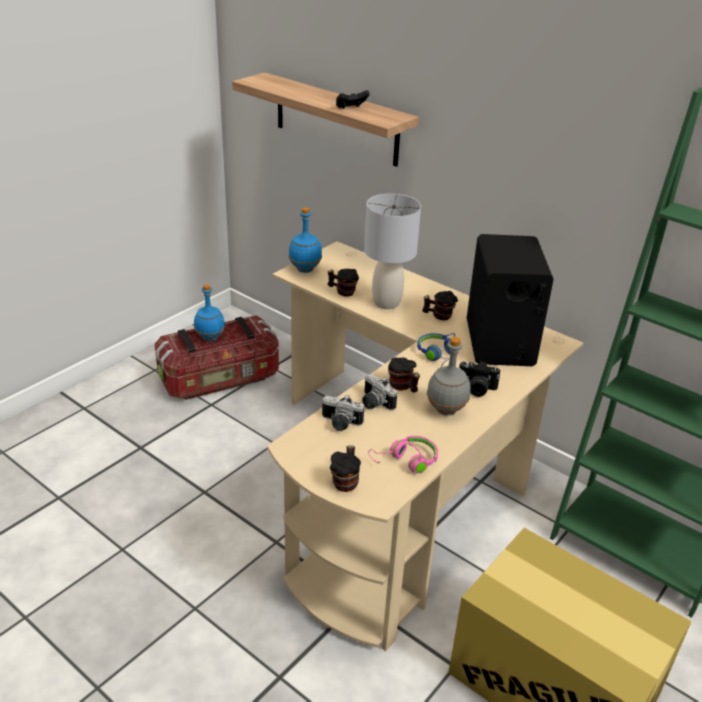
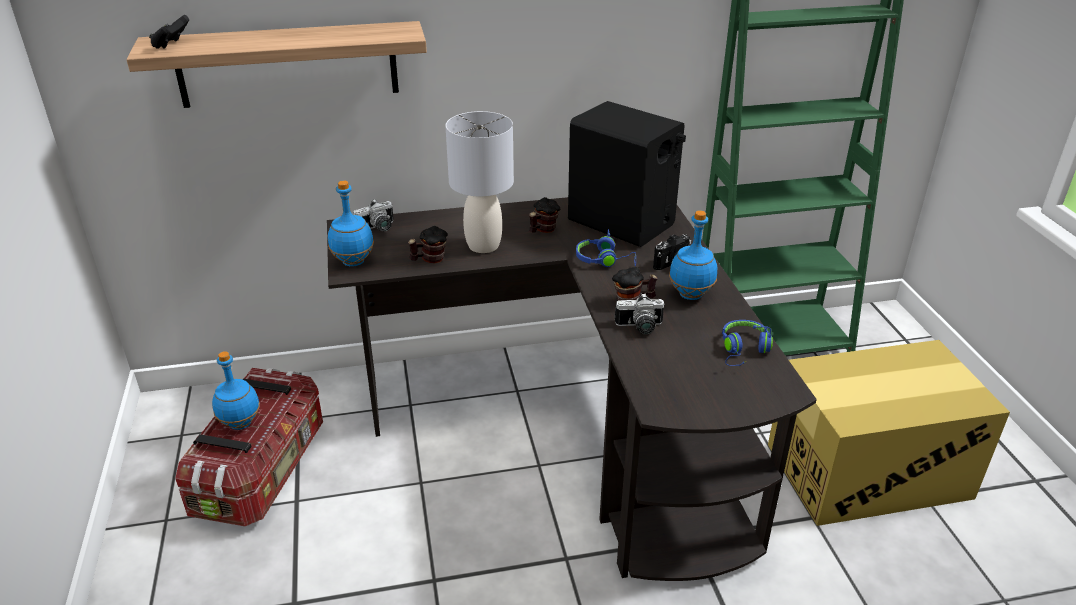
camera: 50 degrees left, 0 degrees up
beige desk [267,241,583,651] -> black desk [327,197,817,581]
camera [322,395,364,431] -> camera moved to [353,199,394,231]
mug [330,445,361,492] -> none
black game controller [336,90,369,109] -> black game controller moved to [149,15,189,49]
pink headphones [368,436,438,473] -> blue headphones [722,320,773,366]
grey bottle [427,337,470,416] -> blue bottle [669,210,717,300]

